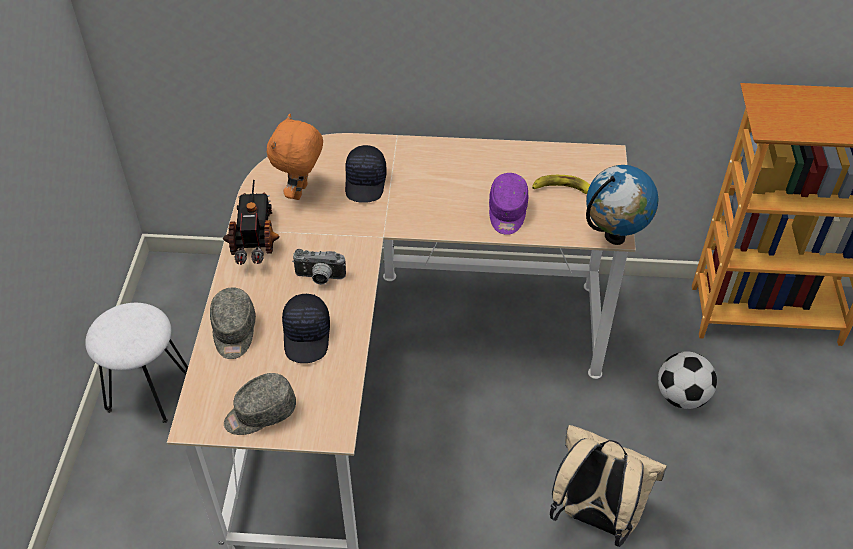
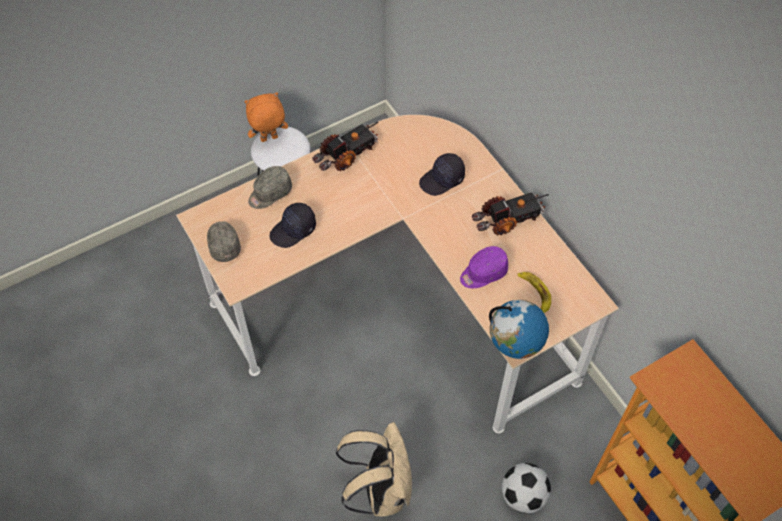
camera: 55 degrees right, 10 degrees up
grey cap [224,373,296,435] -> grey cap turned 45 degrees clockwise [207,221,241,262]
orange plush toy [267,114,323,200] -> orange plush toy moved to [245,92,288,142]
camera [292,249,346,285] -> none
none -> toy truck [472,192,549,235]

